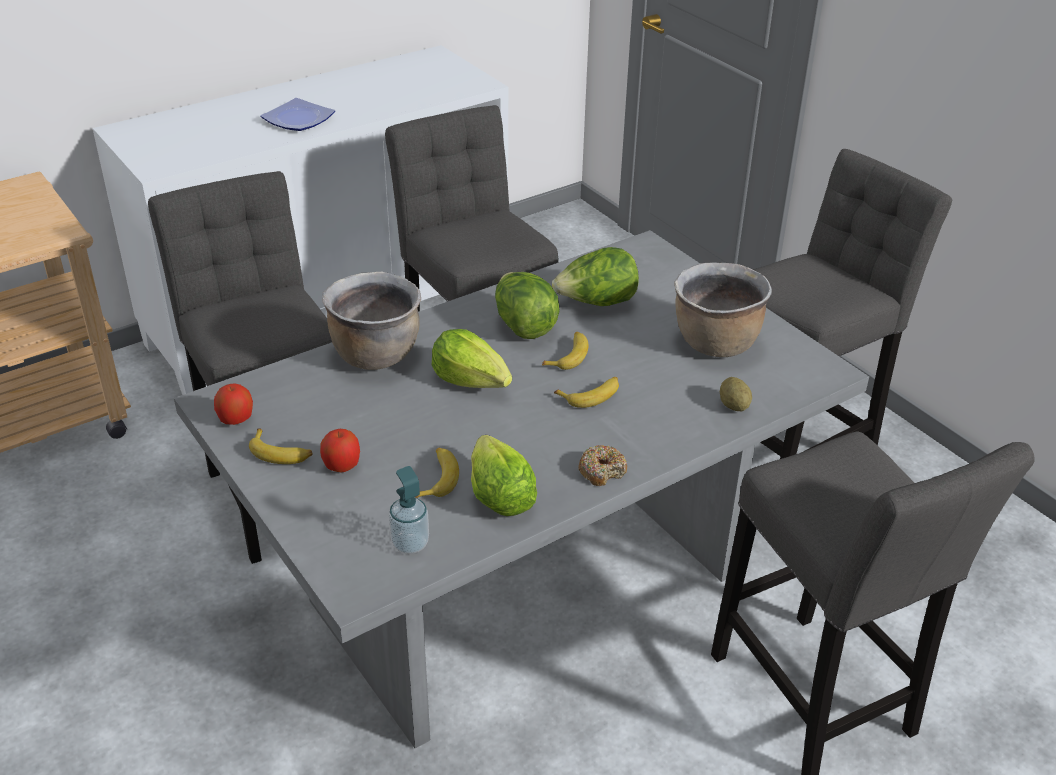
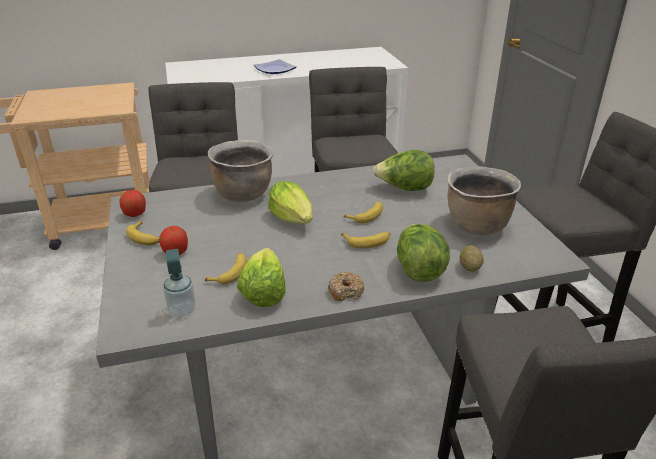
camera: 20 degrees right, 5 degrees down
lettuce [495,272,559,339] -> lettuce moved to [397,224,450,282]

